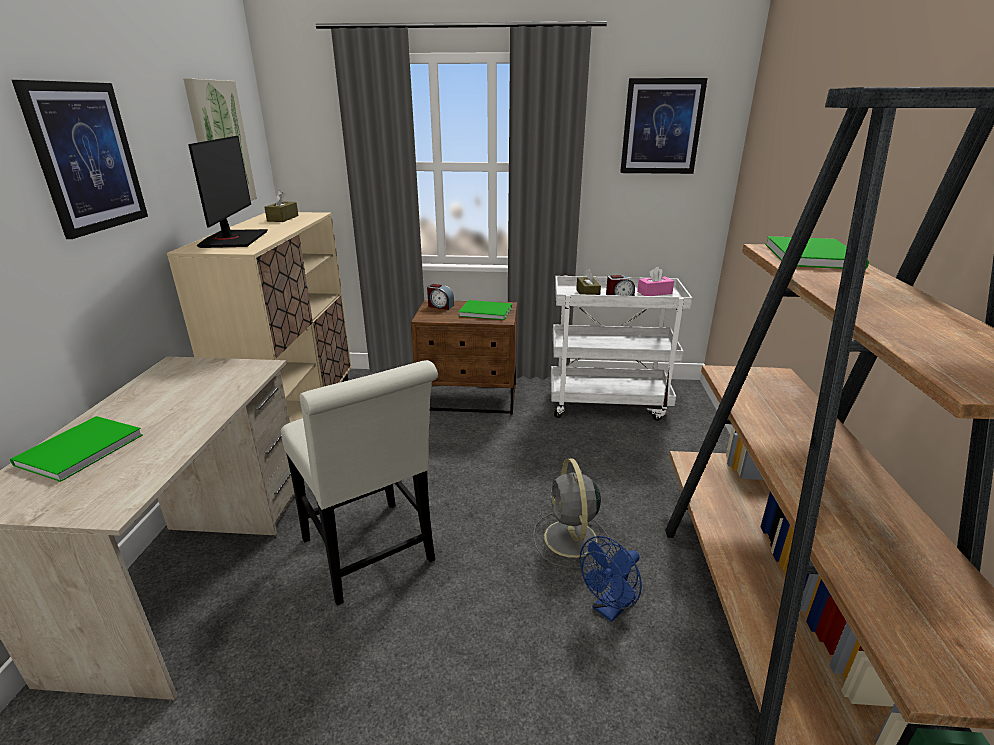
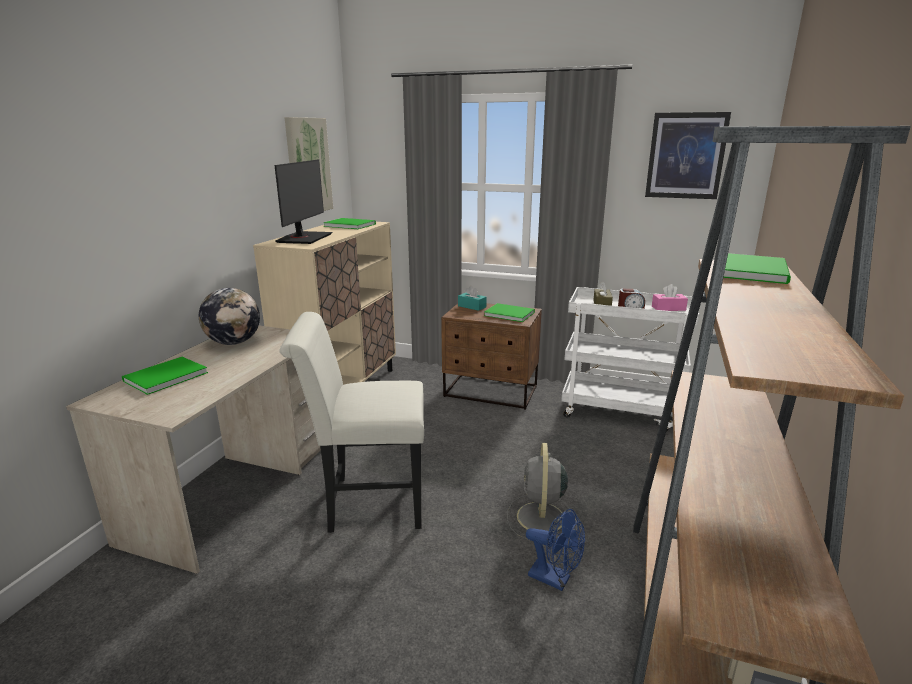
camera: 15 degrees right, 5 degrees down
picture [12,80,148,239] -> none
brown tissue box [264,190,299,222] -> green book [323,218,376,229]
white chair [281,360,438,606] -> white chair turned 105 degrees clockwise [279,312,424,533]
alarm clock [427,284,454,310] -> turquoise tissue box [458,286,487,311]
blue fan [580,536,642,622] -> blue fan turned 120 degrees counterclockwise [526,509,585,591]
none -> globe [199,288,260,345]

